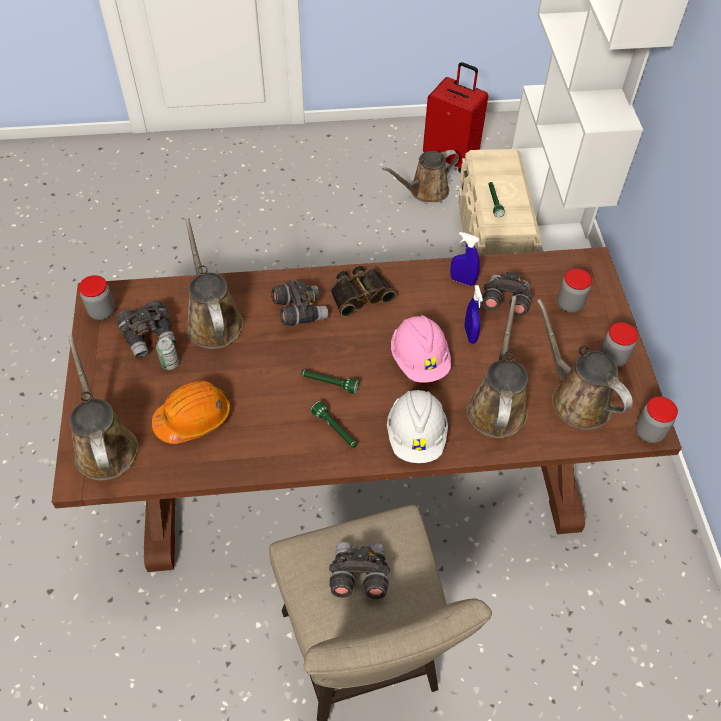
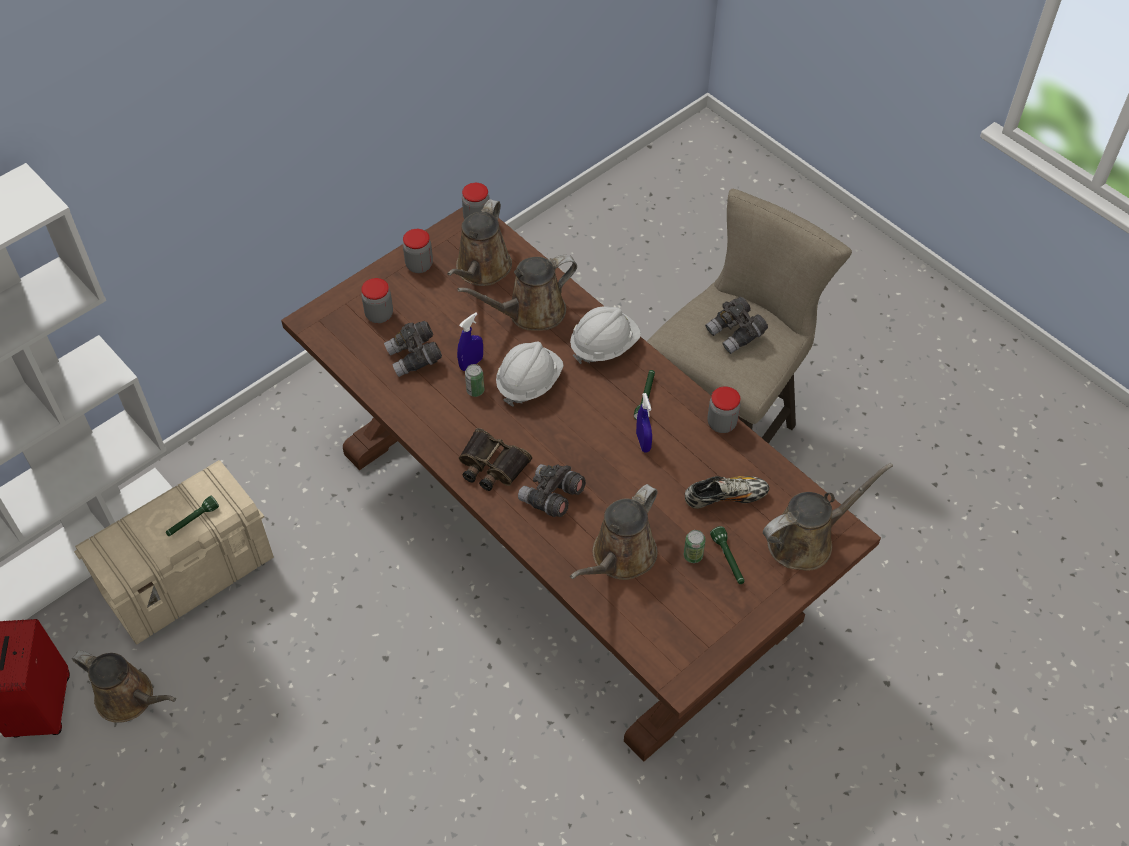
camera: 125 degrees left, 0 degrees up
brown watering can [68,335,138,481] -> brown watering can turned 150 degrees counterclockwise [763,463,893,571]
jar [79,275,115,320] -> jar moved to [708,386,741,433]
grey binoculars [117,300,176,358] -> none
orange hard hat [152,381,231,444] -> shoe [685,476,769,509]
green flashlight [301,370,359,394] -> green flashlight moved to [710,526,744,584]
pink hard hat [391,315,451,383] -> white hard hat [496,342,564,406]
blue spray bottle [450,232,480,286] -> blue spray bottle moved to [636,393,652,453]
none -> can [465,364,484,397]

